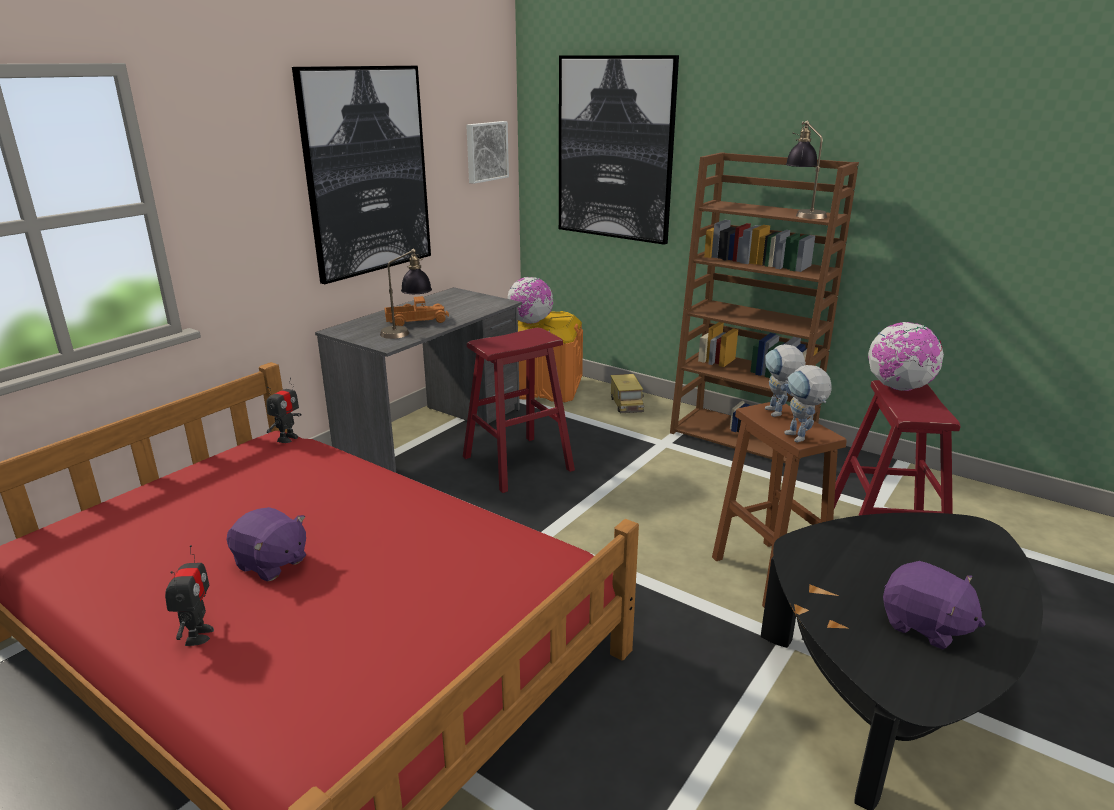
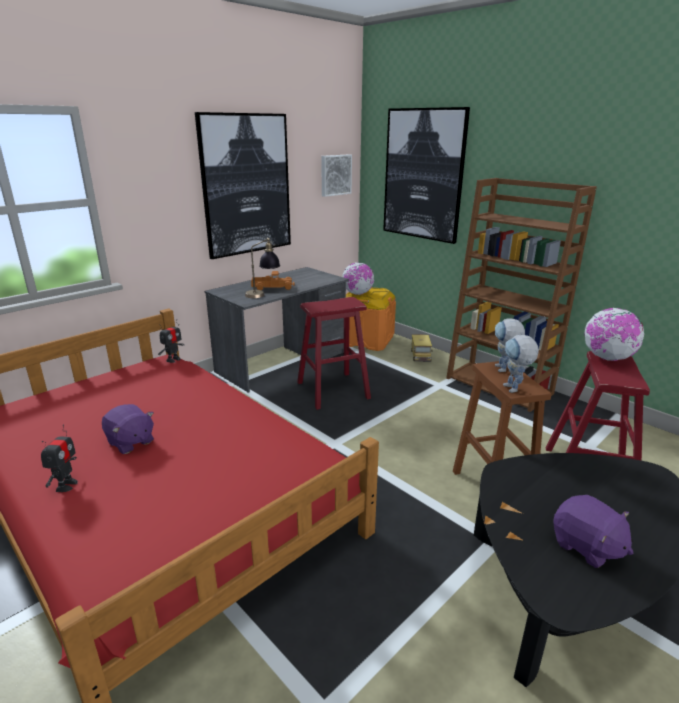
camera: 10 degrees right, 0 degrees up
table lamp [786,121,827,219] -> none

